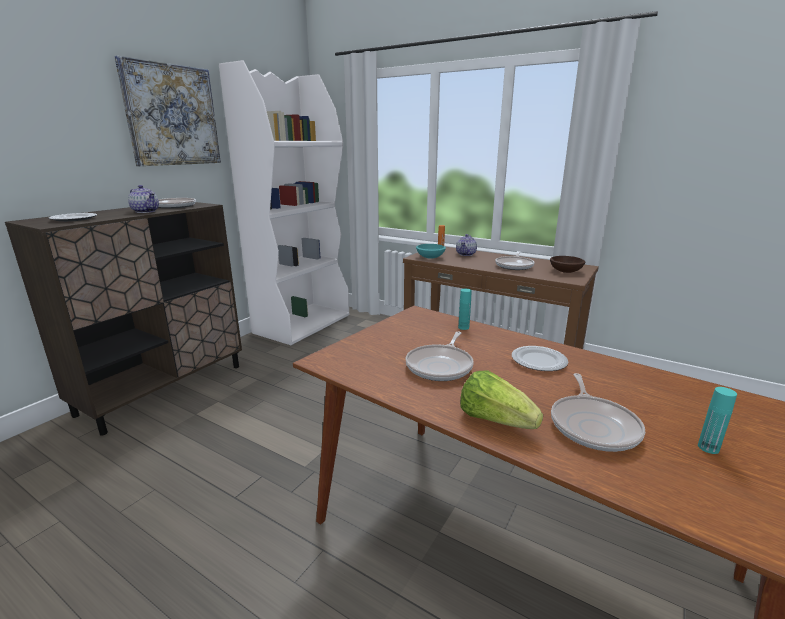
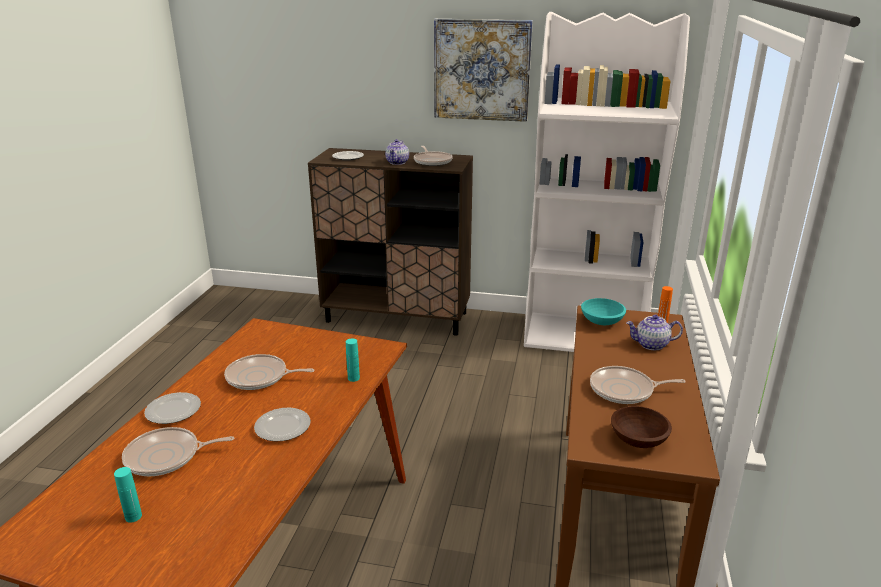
camera: 70 degrees right, 5 degrees up
lettuce [460,370,543,429] -> plate [144,392,201,424]

